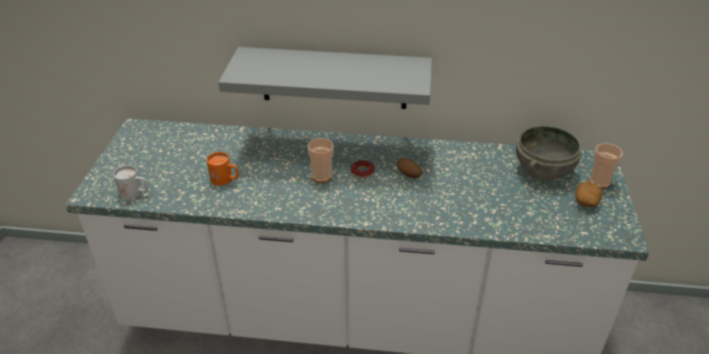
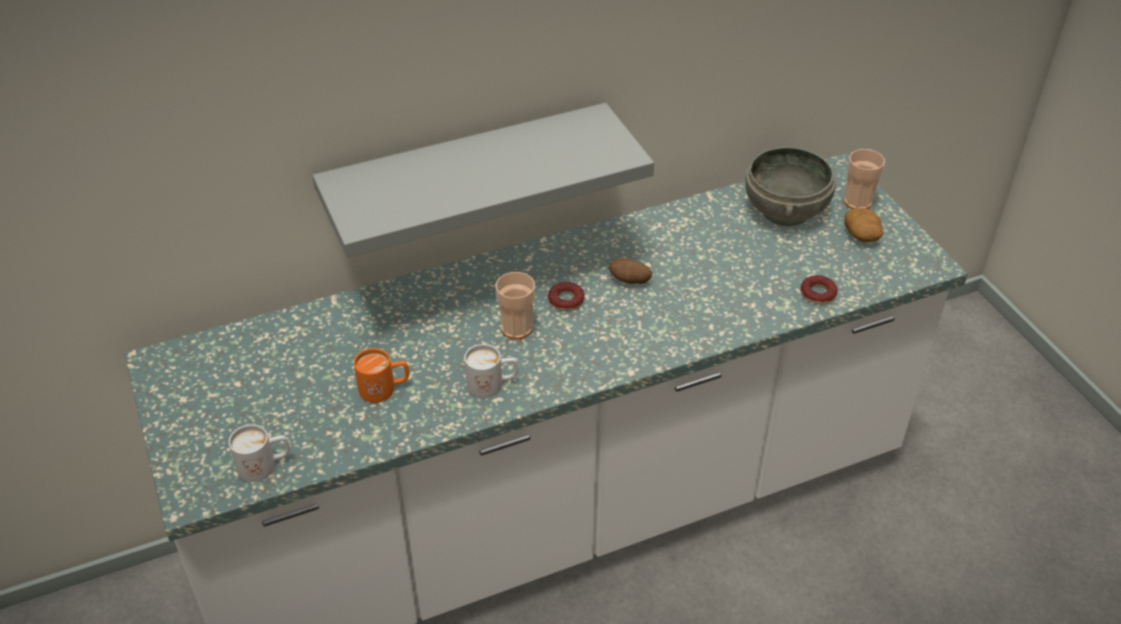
camera: 30 degrees left, 5 degrees up
none -> white mug [464,344,518,398]
none -> donut [801,275,838,304]

